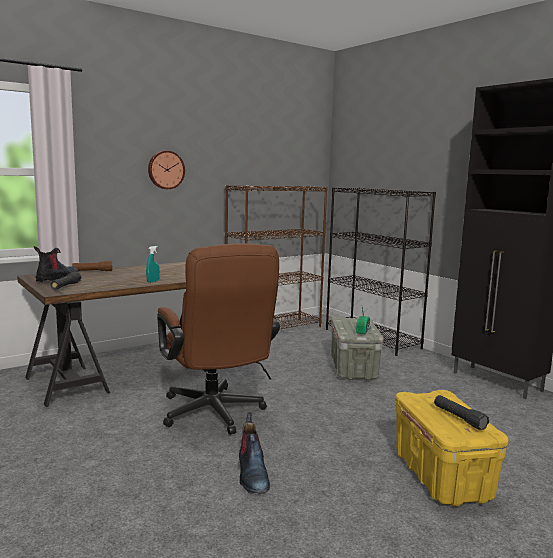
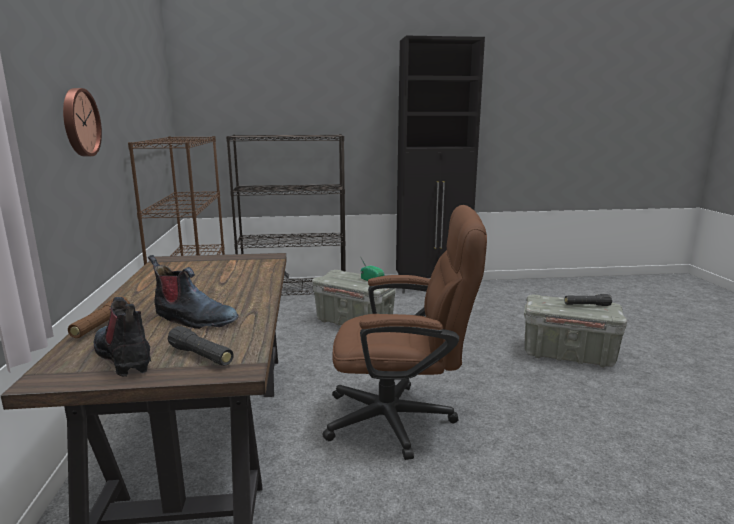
camera: 60 degrees left, 5 degrees up
turquoise spray bottle [146,246,160,283] -> none
boot [239,412,270,493] -> boot moved to [148,255,239,329]
yellow storage box [395,390,509,506] -> grey storage box [524,295,627,367]

